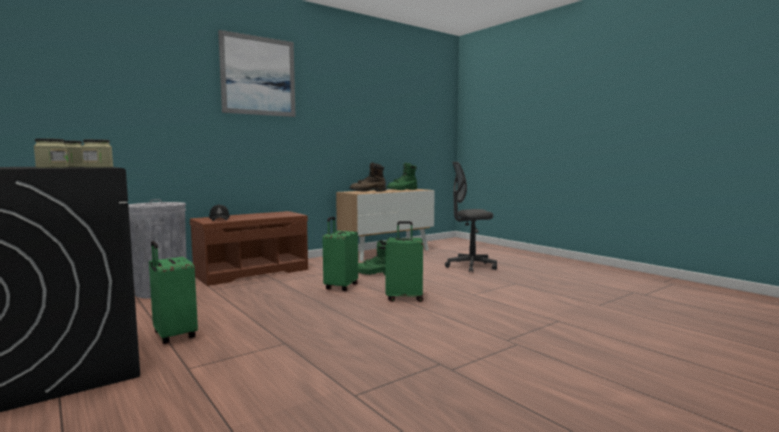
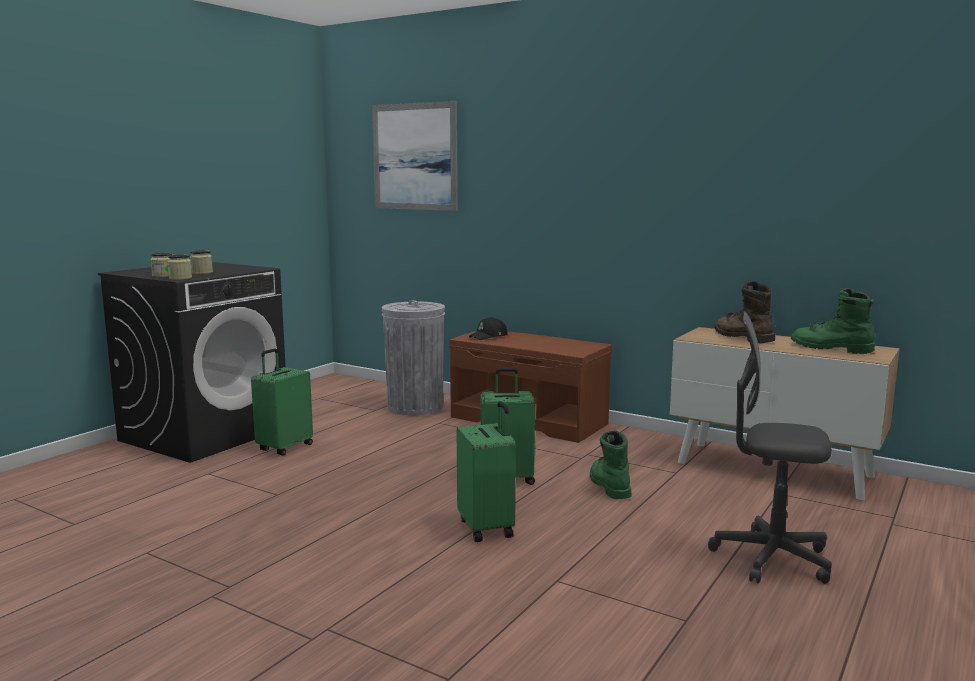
camera: 70 degrees right, 5 degrees up
picture [218,30,296,117] -> picture moved to [372,101,458,211]
grey office chair [445,162,497,273] -> grey office chair turned 45 degrees counterclockwise [708,312,832,584]

